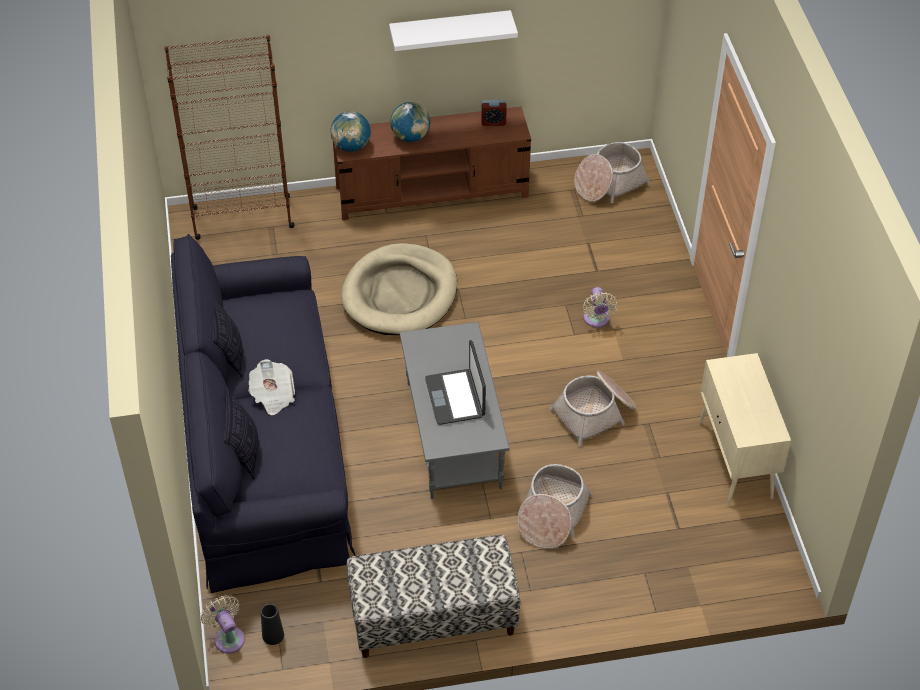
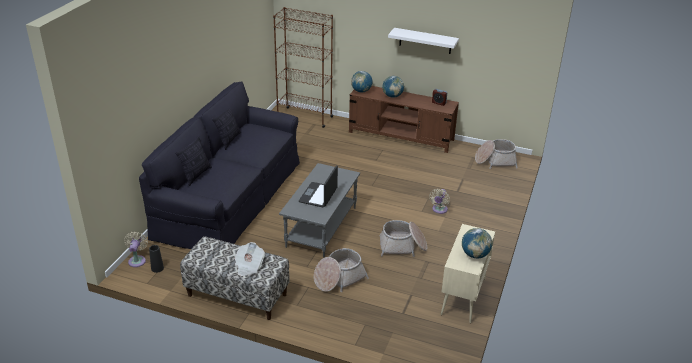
camera: 30 degrees right, 15 degrees down
newspaper [249,359,295,415] -> newspaper moved to [234,242,265,276]
beige dog bed [341,243,457,335] -> none
none -> globe [462,228,492,258]

